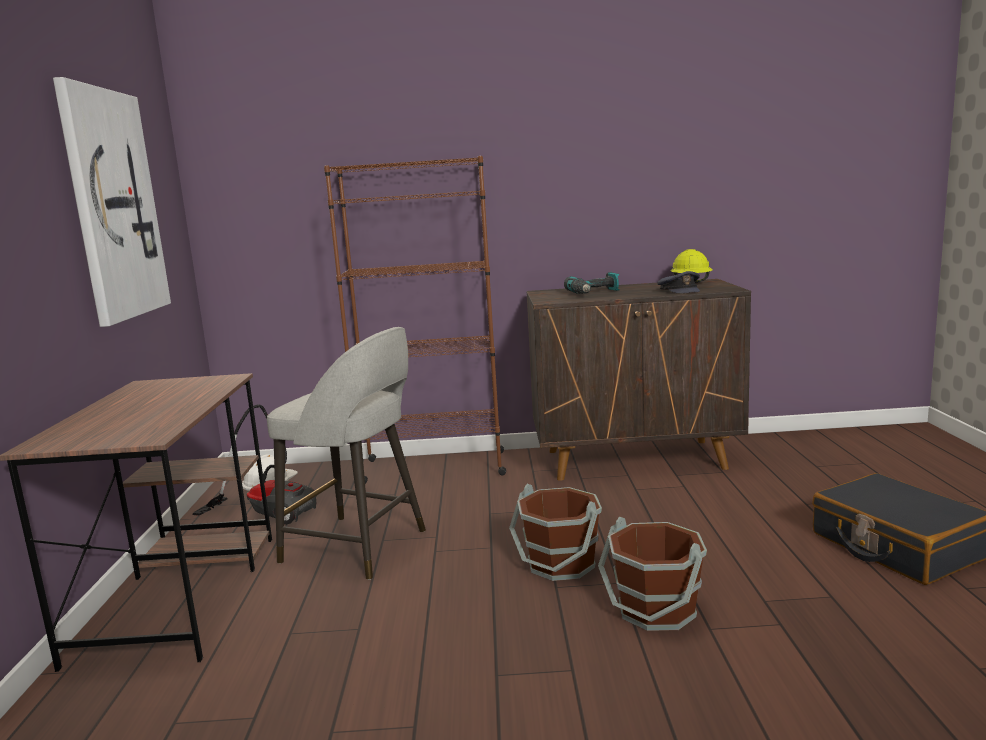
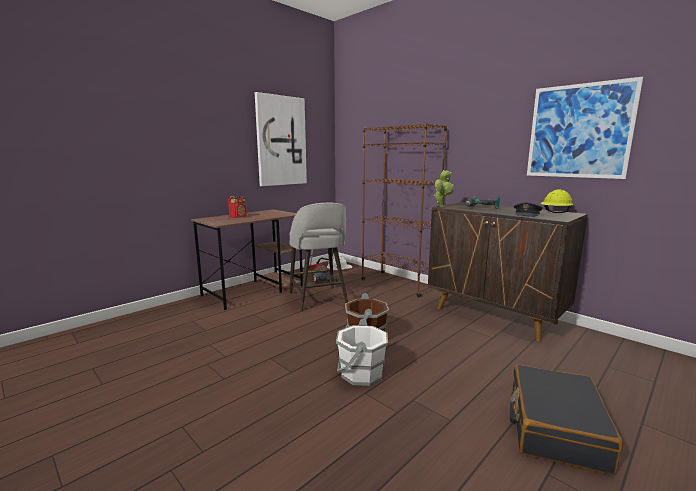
camera: 45 degrees right, 0 degrees up
brown bucket [598,516,707,631] -> white bucket [336,319,388,386]
none -> radio [228,196,247,218]
none -> potted plant [434,170,454,207]
none -> picture [527,77,643,179]

